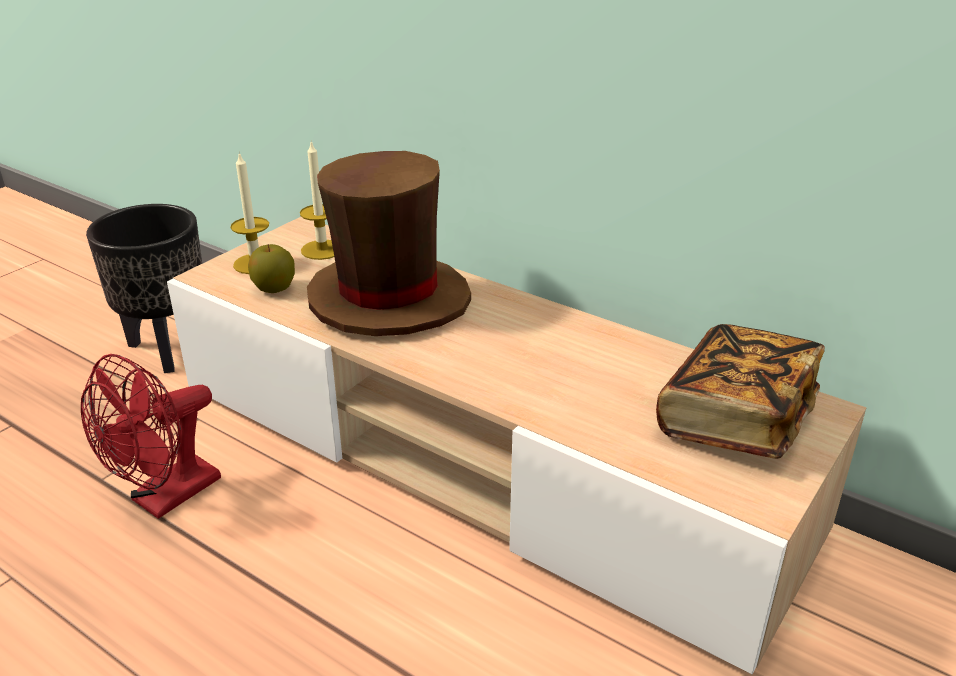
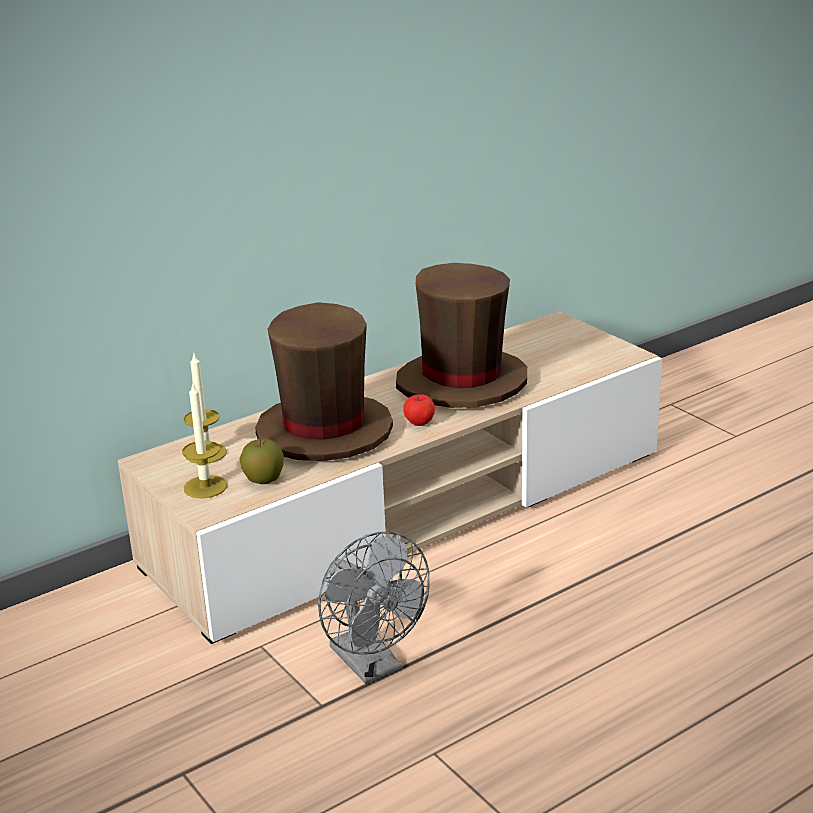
camera: 70 degrees left, 5 degrees down
red fan [81,354,221,519] -> grey fan [318,531,430,684]
black planter [86,204,202,373] -> none
book [656,324,825,459] -> none
none -> brown hat [396,263,527,408]
none -> apple [403,394,435,426]

